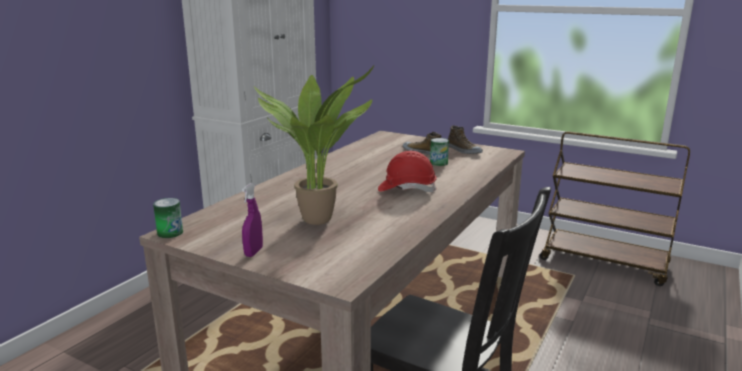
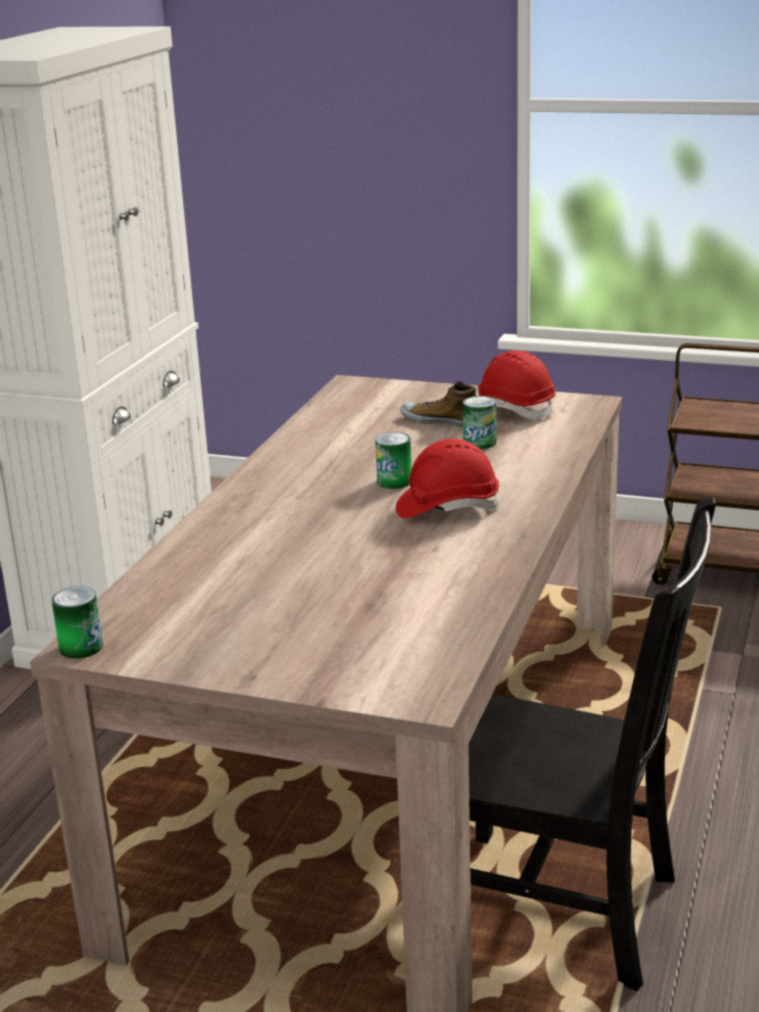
camera: 10 degrees left, 5 degrees up
purple spray bottle [242,183,263,257] -> none
potted plant [254,66,374,225] -> none
shoe [448,125,483,154] -> red hard hat [478,350,556,419]
none -> can [375,432,411,489]

